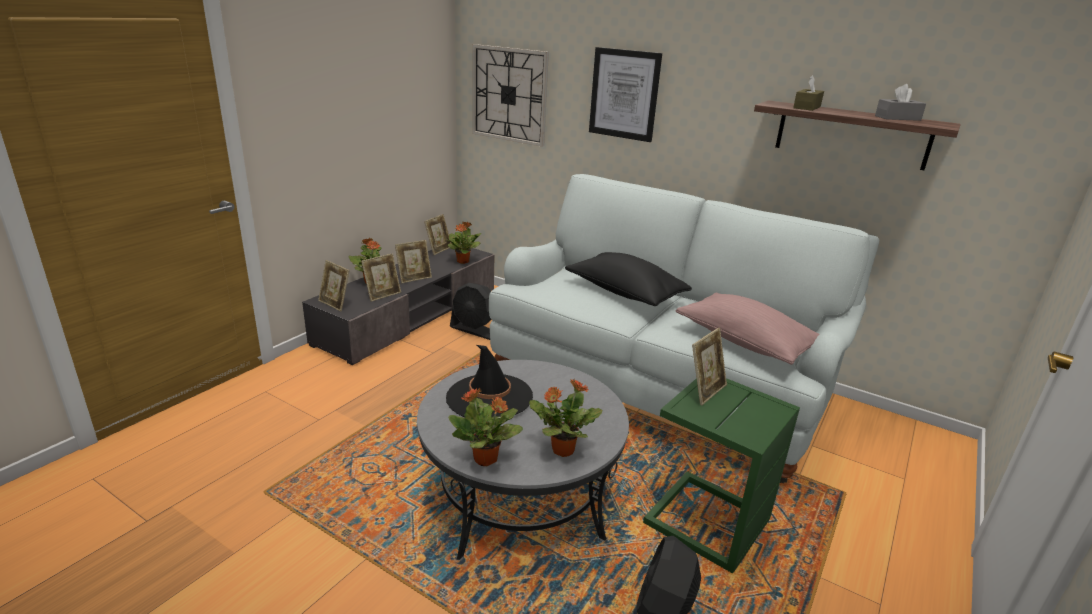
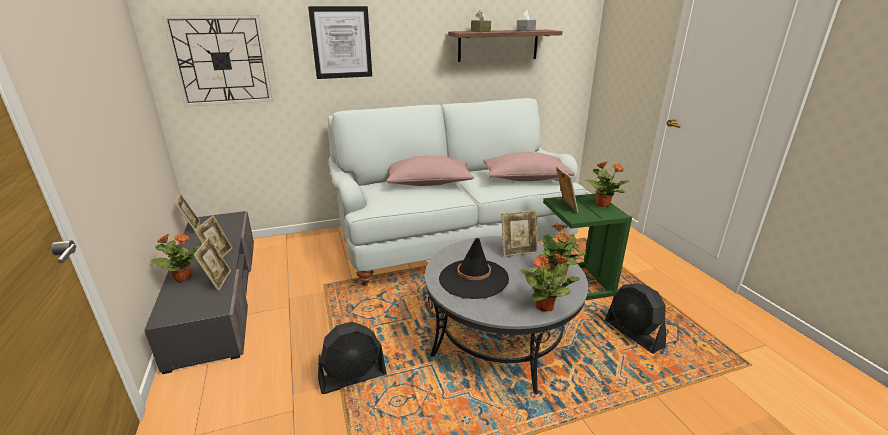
camera: 50 degrees left, 0 degrees up
picture frame [318,260,349,311] -> picture frame moved to [501,210,538,257]
potted plant [446,222,482,264] -> potted plant moved to [585,161,629,207]
black fan [450,283,492,340] -> black fan moved to [318,321,387,394]
black pillow [565,252,692,306] -> pink pillow [386,156,474,186]

